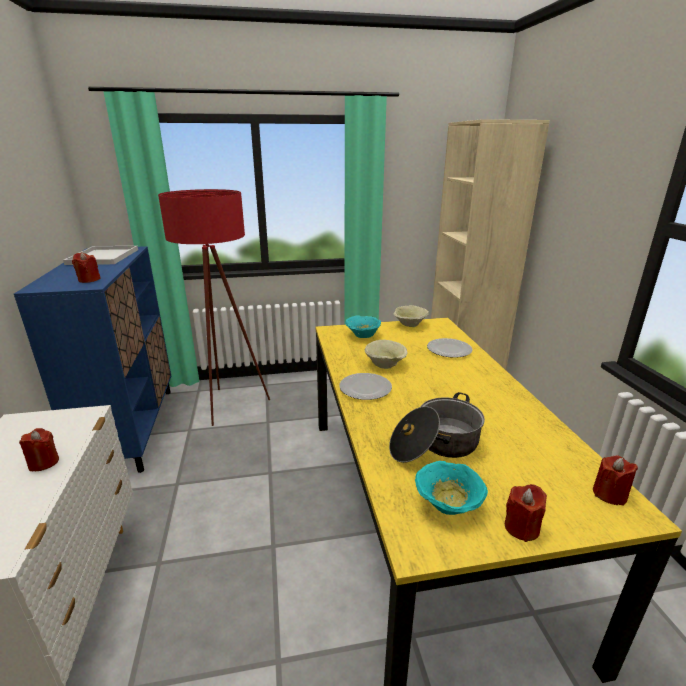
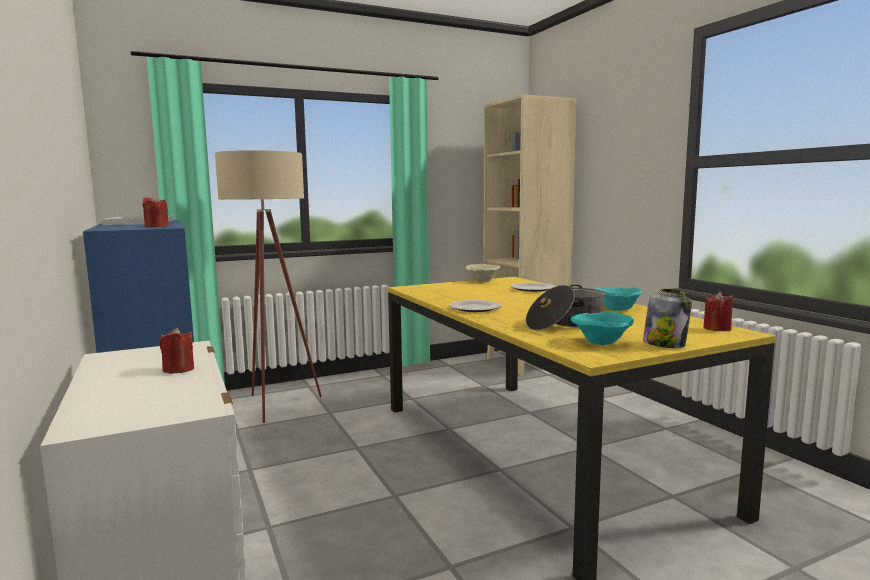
camera: 15 degrees left, 15 degrees down
red floor lamp [158,189,270,426] -> beige floor lamp [215,150,322,423]
turquoise bowl [345,315,381,338] -> turquoise bowl moved to [595,287,642,311]
beige bowl [365,340,407,369] -> none
red candle [505,484,547,542] -> jar [643,289,692,348]

